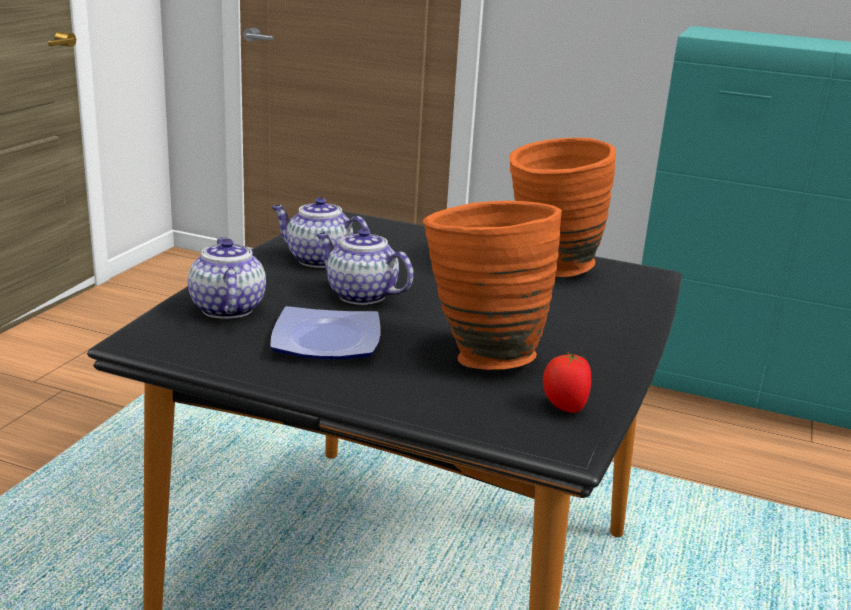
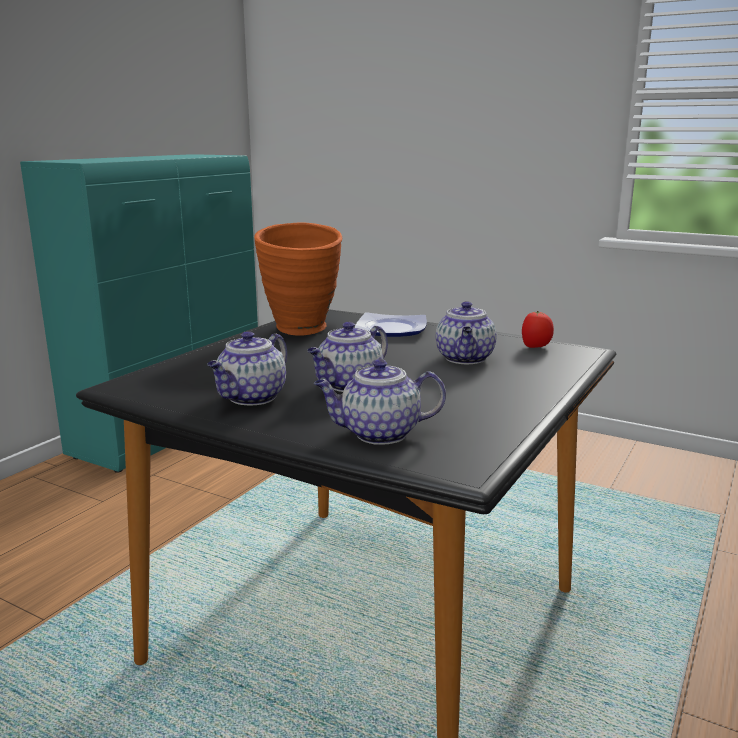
camera: 80 degrees left, 5 degrees down
plate [270,306,381,359] -> plate moved to [355,312,427,337]
orange vase [423,201,562,370] -> teapot [436,301,497,364]

